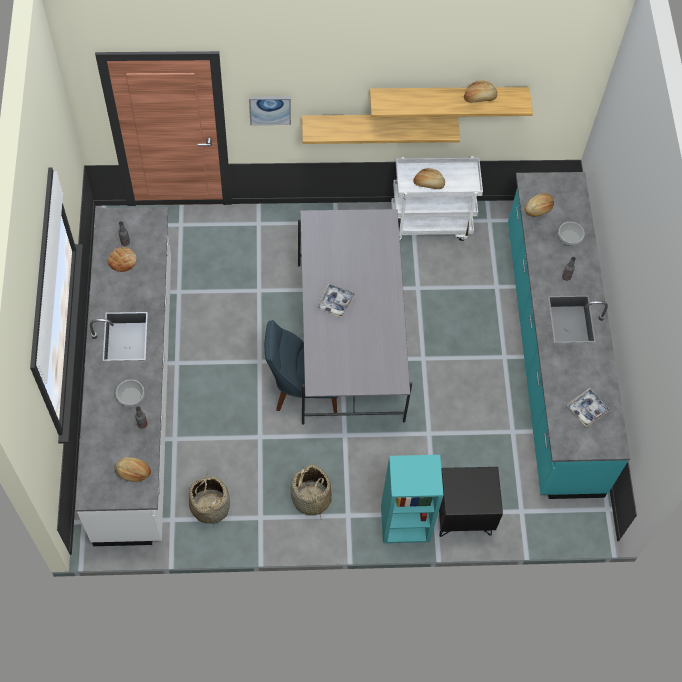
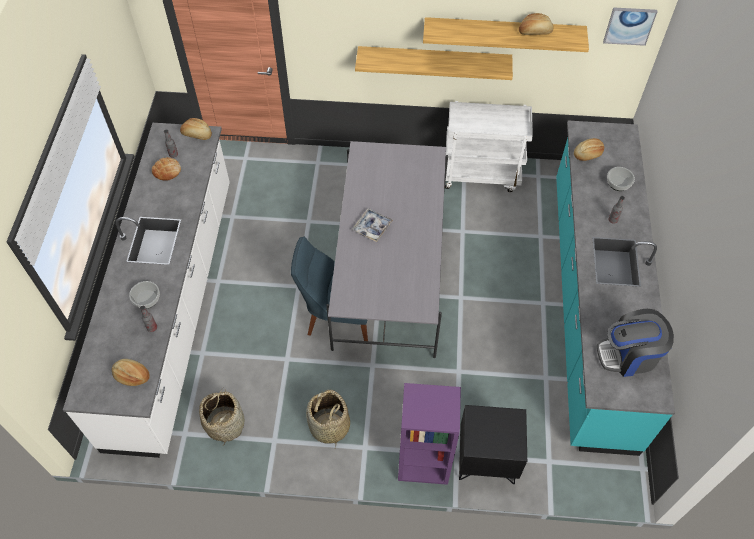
camera: 10 degrees right, 5 degrees down
picture [249,97,291,125] -> picture moved to [603,7,658,46]
turquoise bookcase [381,455,443,543] -> purple bookcase [398,383,461,485]
bread [413,168,445,189] -> bread moved to [180,118,212,140]
tray [567,388,610,427] -> coffee machine [597,309,674,377]

